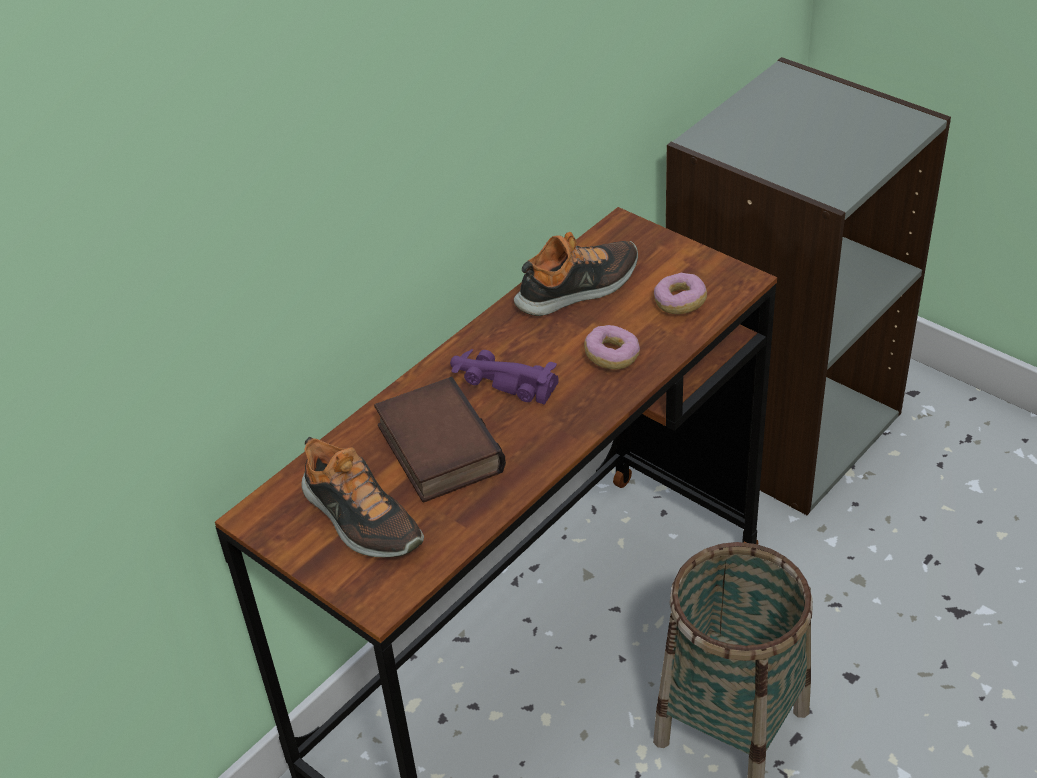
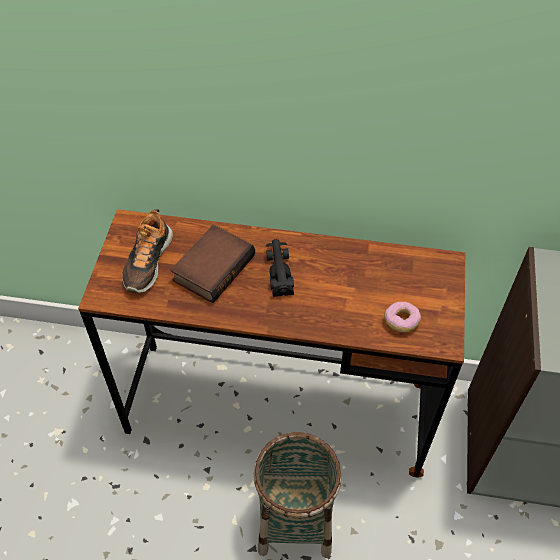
camera: 55 degrees right, 10 degrees up
purple toy car [450,349,559,405] -> black toy car [265,239,294,297]
shoe [514,232,638,316] -> none
donut [584,325,640,370] -> none

